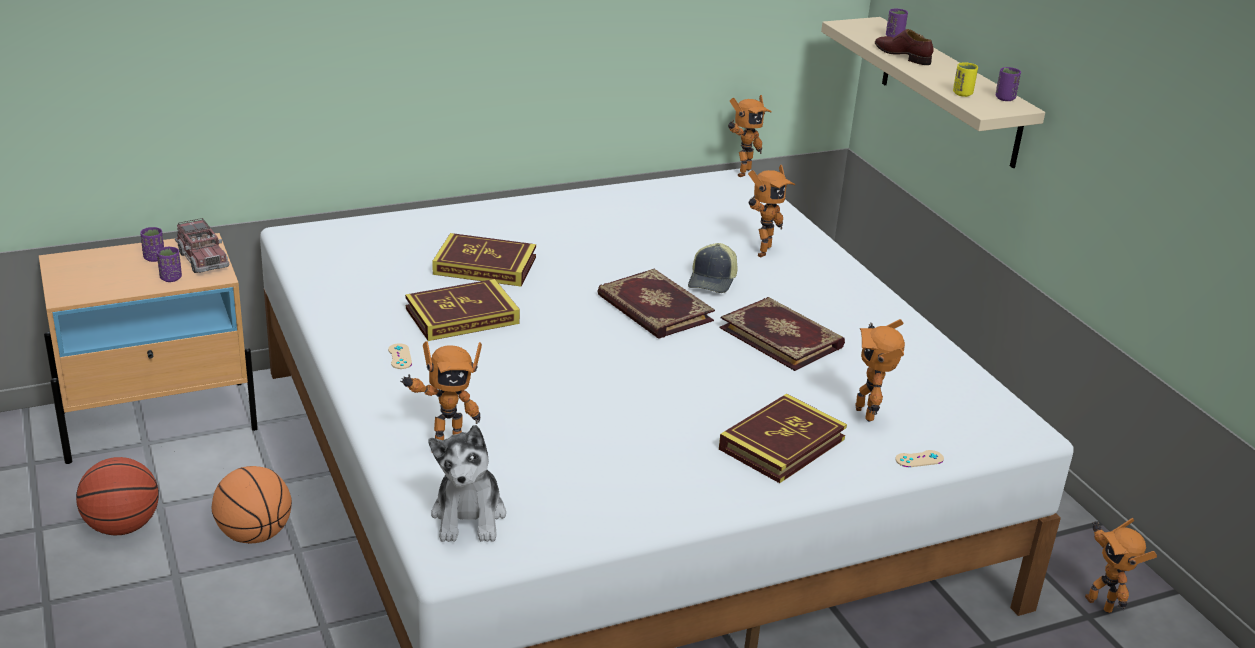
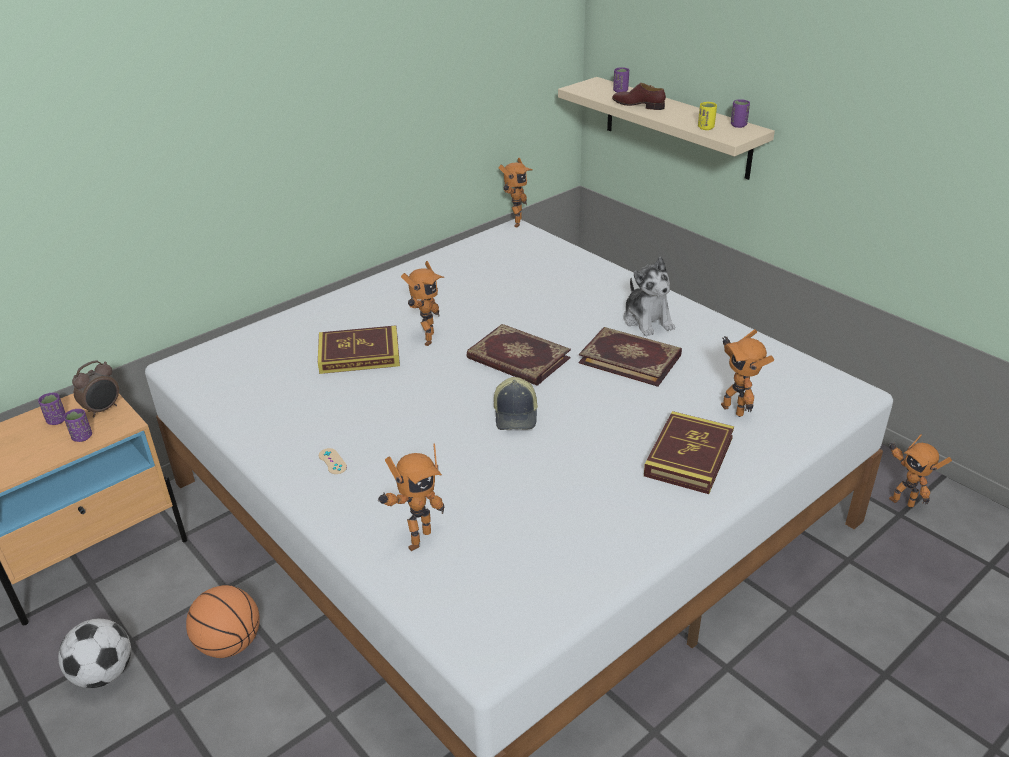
camera: 15 degrees left, 5 degrees up
basketball [76,457,159,536] -> football [58,619,131,688]
toy truck [175,218,229,273] -> alarm clock [72,360,119,417]
book [405,279,520,341] -> none
plush toy [428,425,506,542] -> plush toy moved to [623,257,675,336]
cap [688,243,737,293] -> cap moved to [494,377,538,430]
toy robot [748,165,795,257] -> toy robot moved to [401,261,444,346]
beige game controller [895,450,944,467] -> none

